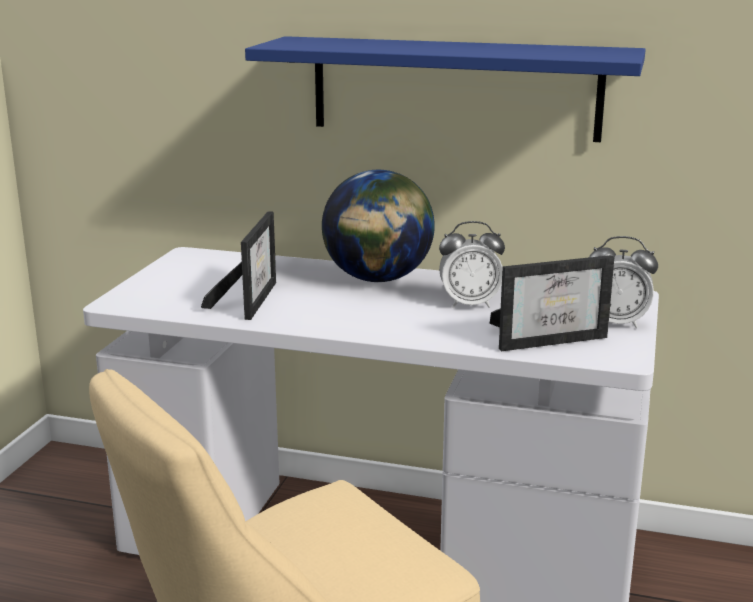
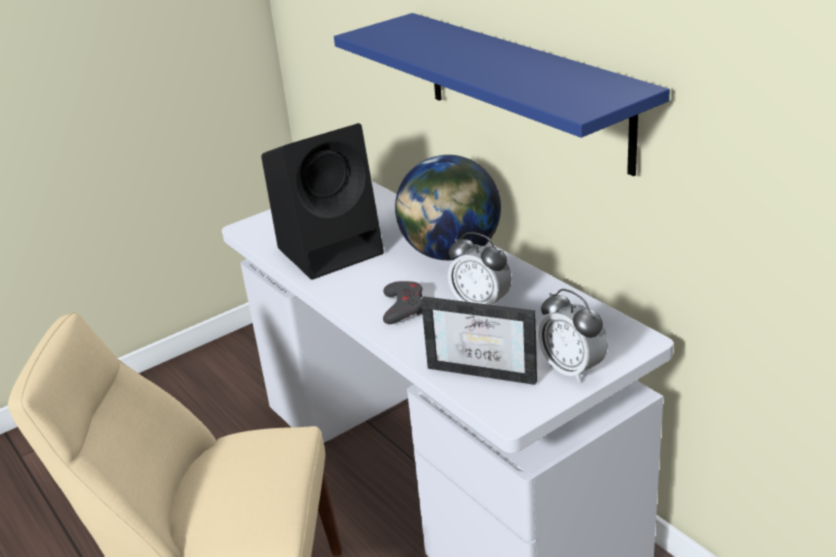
camera: 40 degrees right, 10 degrees up
picture frame [201,211,276,320] -> black speaker [261,123,384,280]
none -> grey game controller [383,281,423,324]

